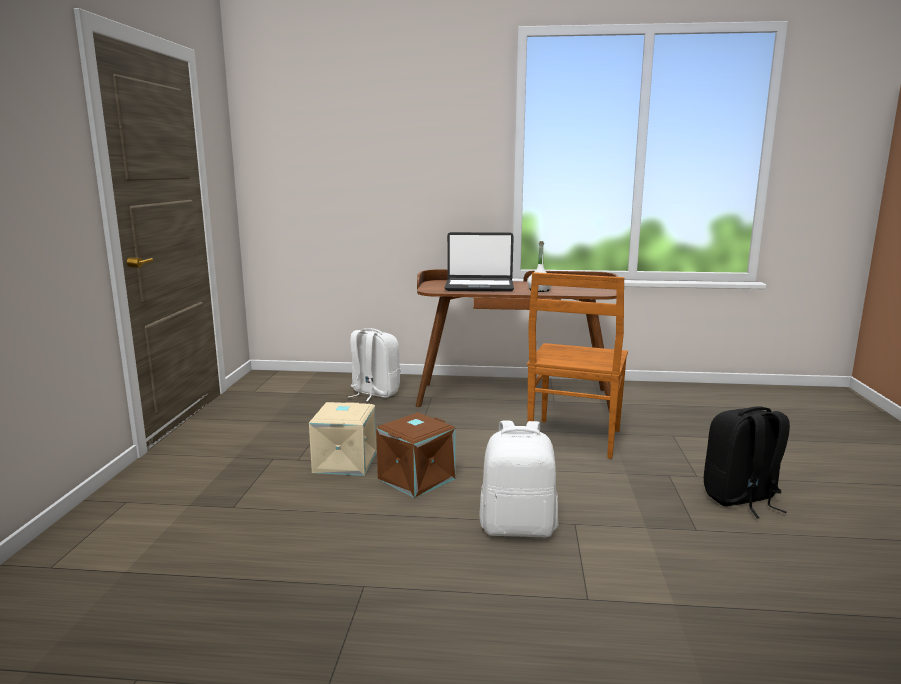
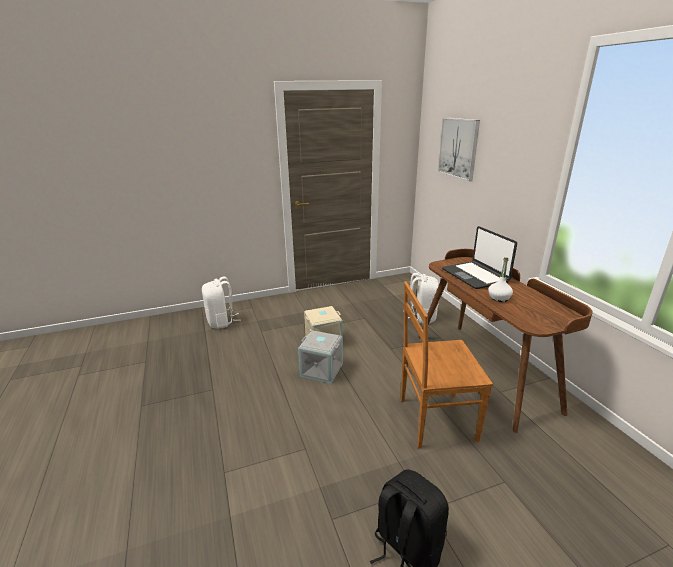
camera: 65 degrees right, 10 degrees up
brown storage box [376,412,456,498] -> grey storage box [298,330,343,383]
white backpack [479,420,558,537] -> white backpack moved to [202,277,241,329]
none -> picture [438,117,480,181]

